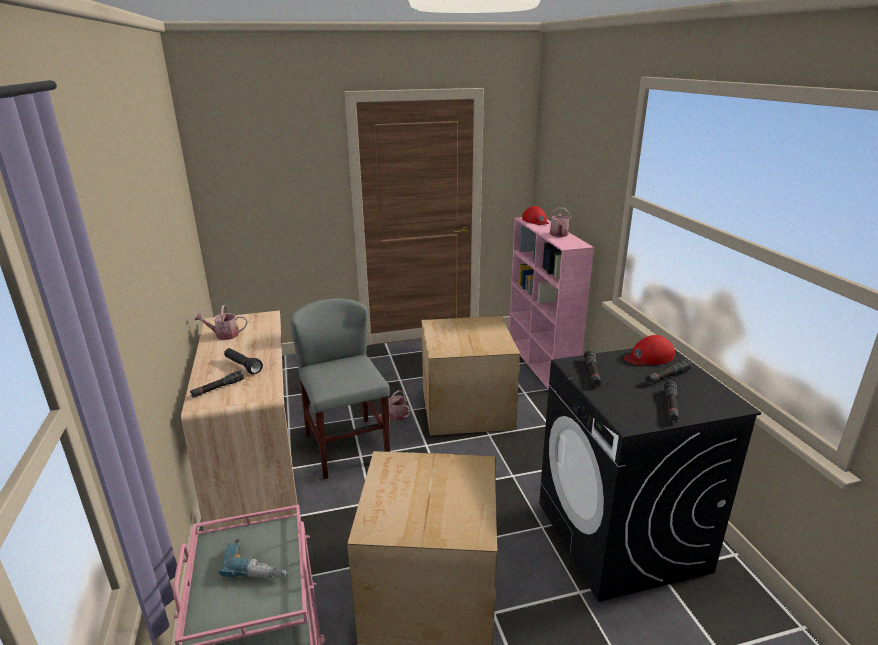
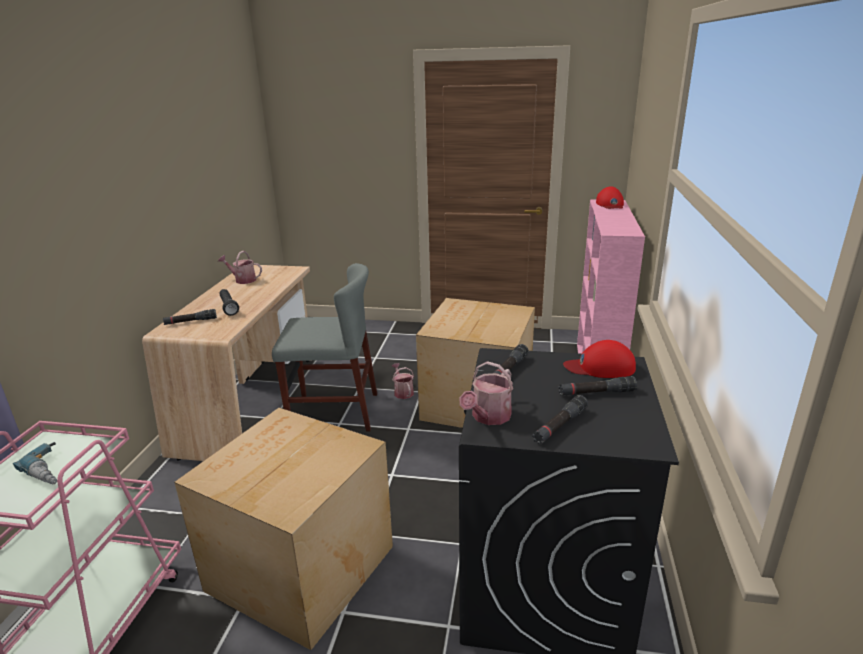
camera: 25 degrees right, 0 degrees up
grey chair [290,298,390,479] -> grey chair turned 90 degrees clockwise [272,263,377,431]
watering can [550,208,571,237] -> watering can moved to [460,361,513,425]

